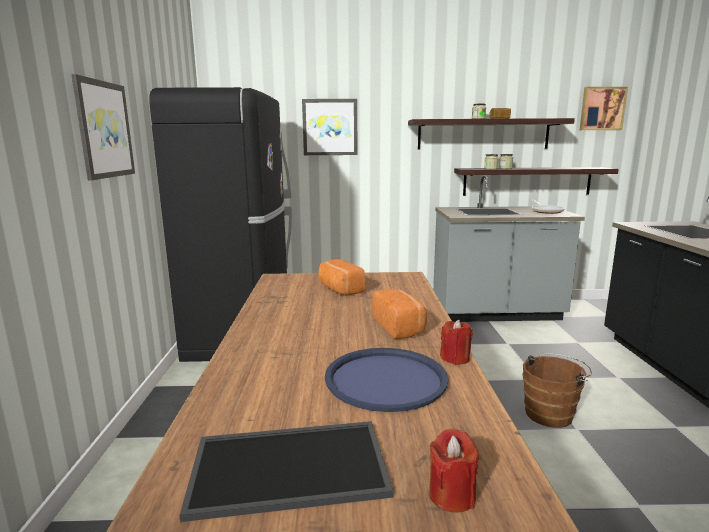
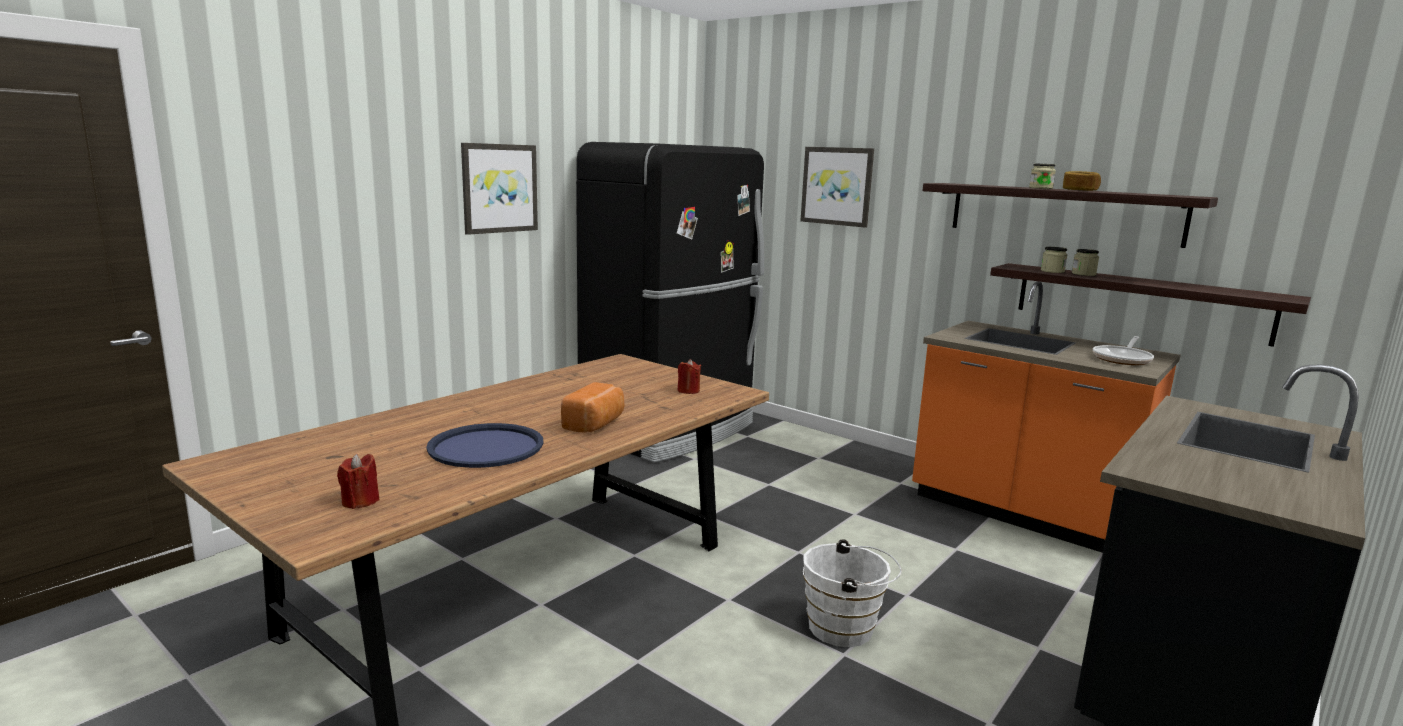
camera: 40 degrees right, 0 degrees up
tray [180,421,394,522] -> none
bread [318,259,365,295] -> none
grey counter [433,175,585,322] -> orange counter [912,281,1181,553]
red candle [440,320,473,365] -> red candle moved to [677,359,701,394]
brown bucket [523,354,592,428] -> white bucket [803,539,902,647]
picture [580,87,628,130] -> none

